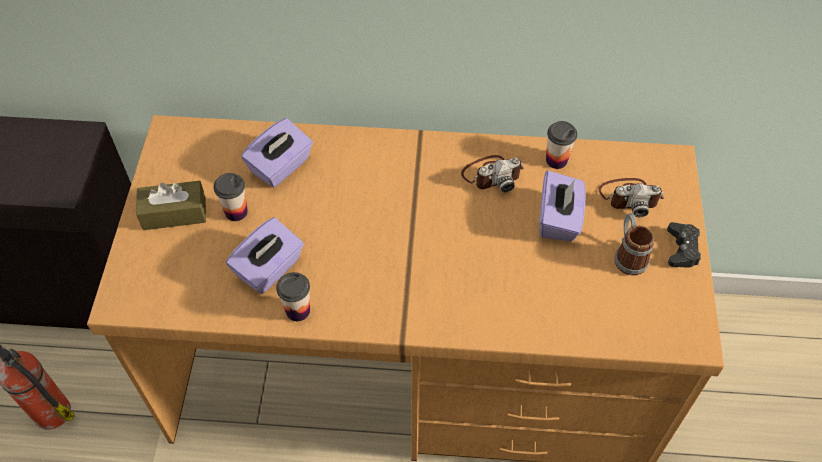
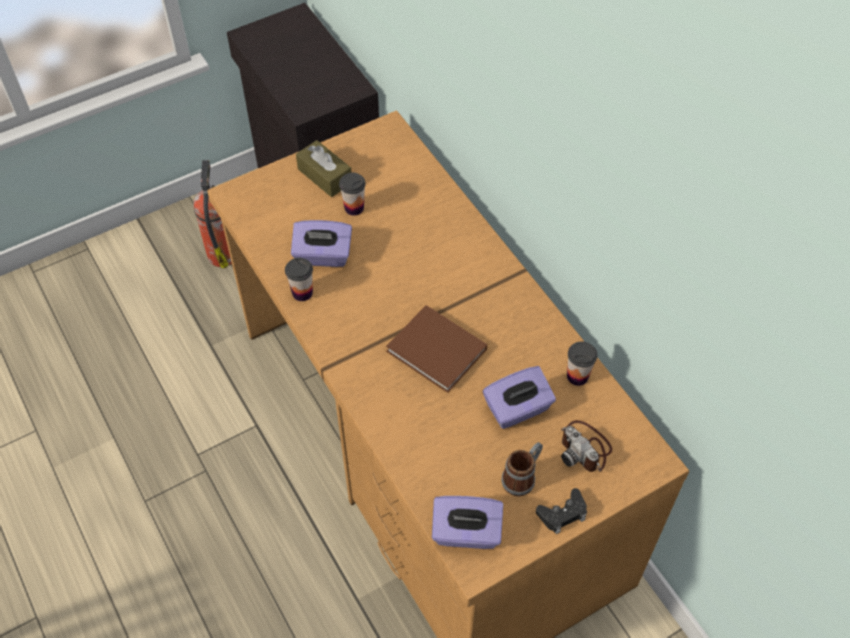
camera: 55 degrees right, 0 degrees up
purple tissue box [241,118,313,187] -> purple tissue box moved to [432,496,503,549]
camera [461,155,524,193] -> none
none -> brown book [386,305,487,393]

